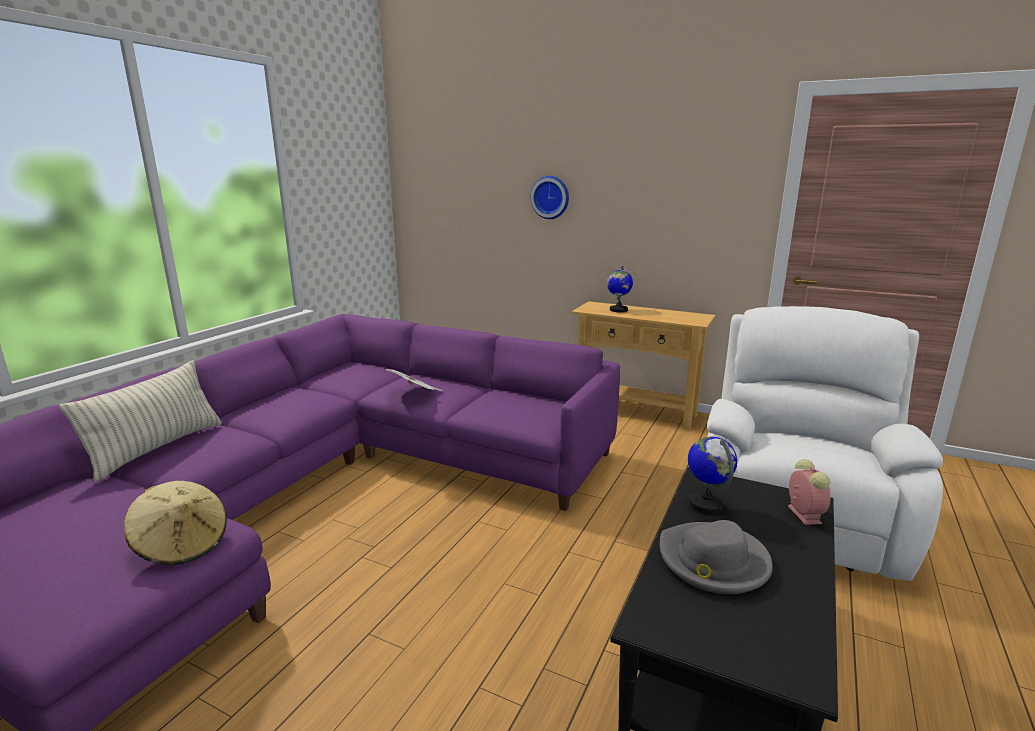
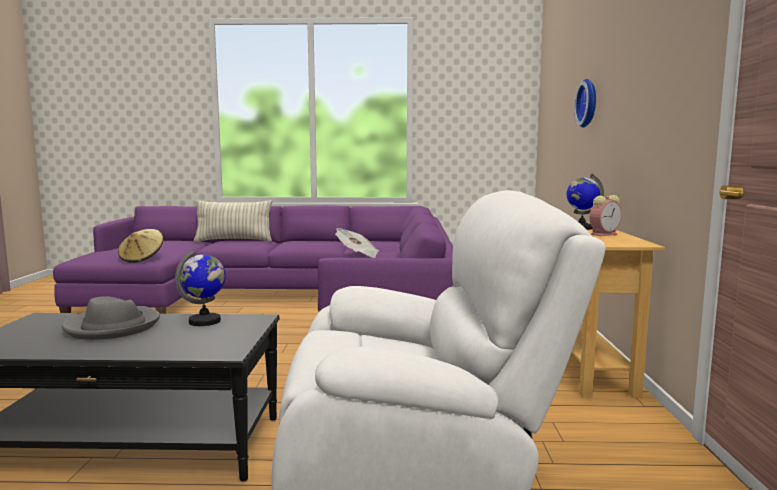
camera: 65 degrees right, 10 degrees down
alarm clock [788,459,831,525] -> alarm clock moved to [590,195,622,236]

